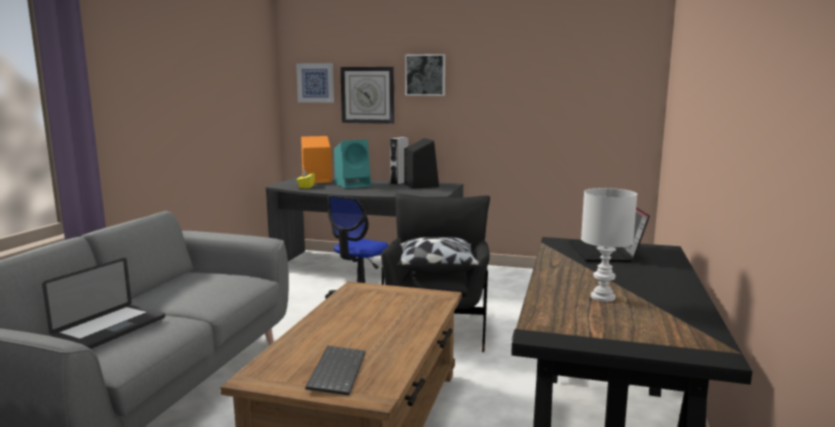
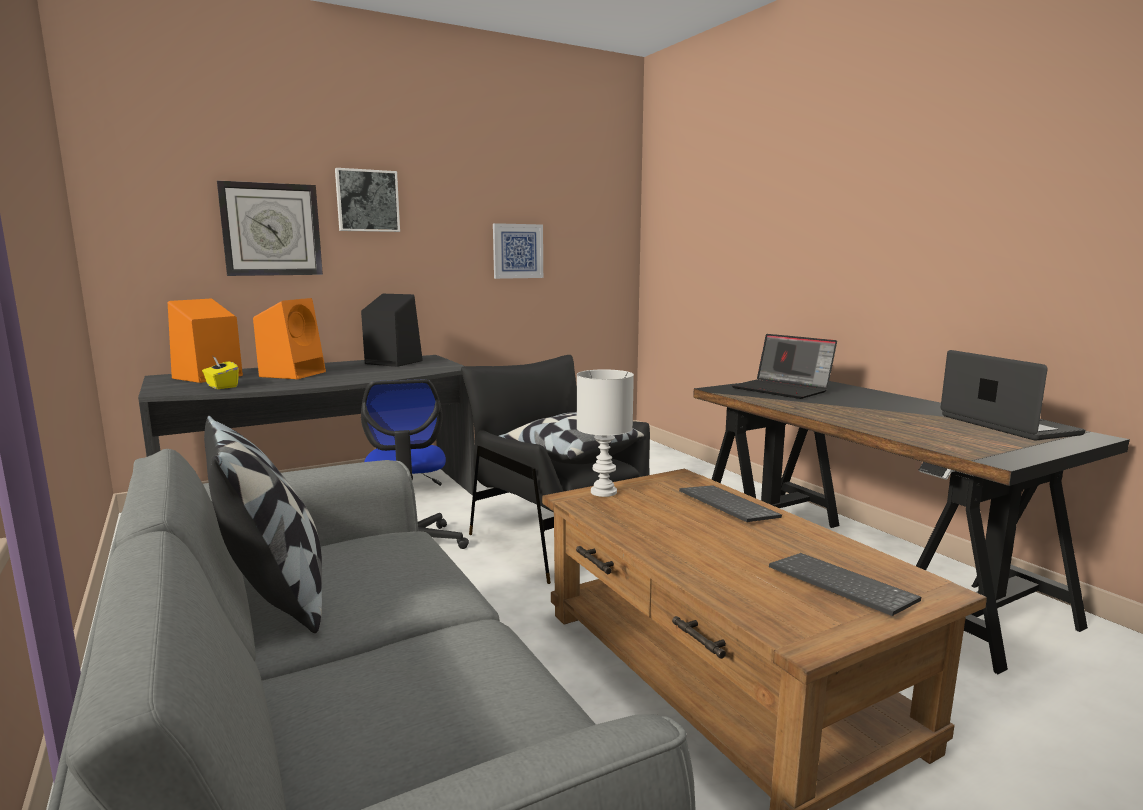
camera: 45 degrees left, 0 degrees up
laptop [42,258,165,349] -> laptop moved to [941,350,1085,440]
picture [296,63,334,103] -> picture moved to [493,223,543,279]
turquoise speaker [334,139,371,189] -> orange speaker [253,298,326,379]
grey speaker [390,137,408,185] -> none
white table lamp [581,188,637,302] -> white table lamp moved to [577,369,634,497]
none -> pillow [204,415,322,633]
none -> keyboard [679,485,782,522]

